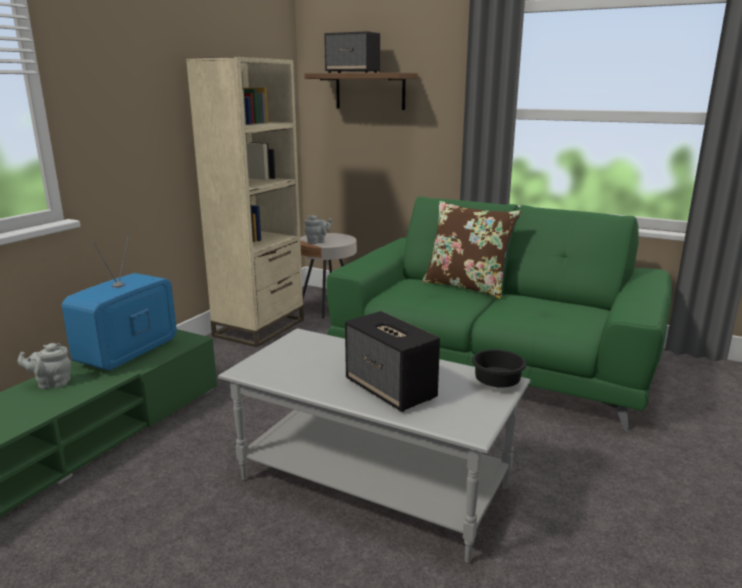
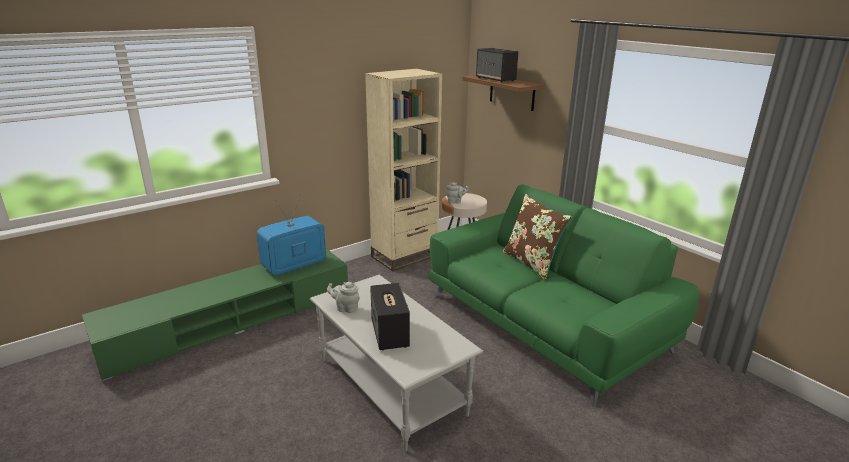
camera: 25 degrees right, 5 degrees up
grey teapot [18,343,72,389] -> grey teapot moved to [327,282,360,313]
black bowl [472,350,527,387] -> none

